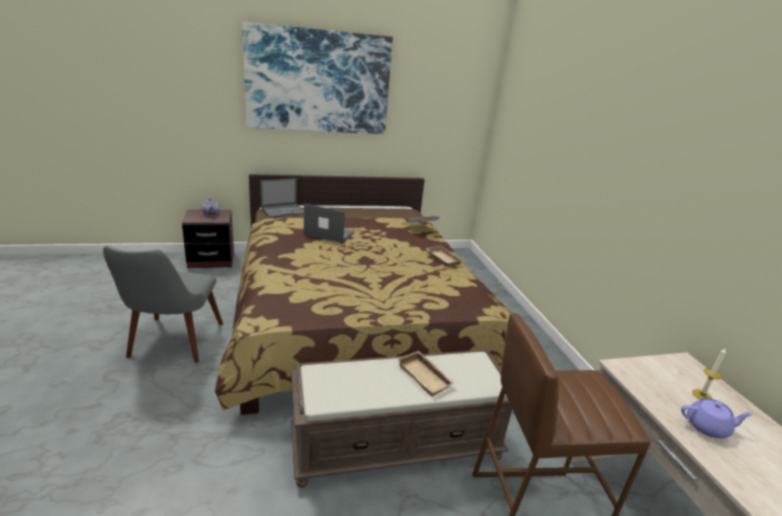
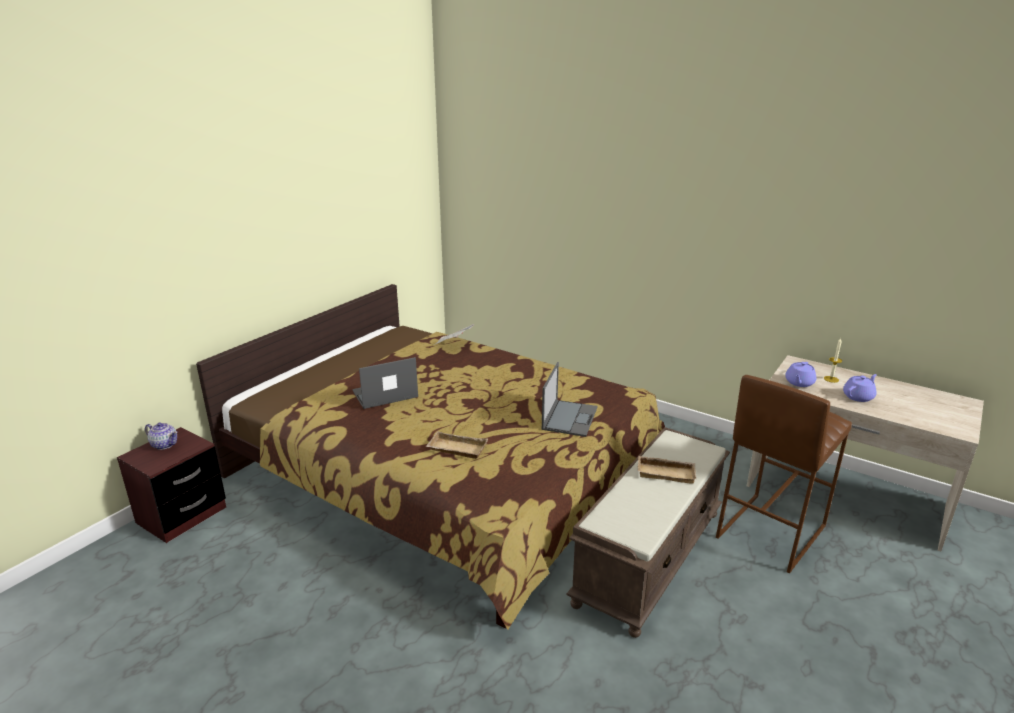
camera: 40 degrees left, 0 degrees up
grey chair [103,245,223,363] -> none
picture [242,22,393,134] -> none
laptop [260,178,304,218] -> laptop moved to [542,362,598,437]
beige tray [425,245,464,267] -> beige tray moved to [426,431,488,459]
none -> purple teapot [785,362,816,387]

